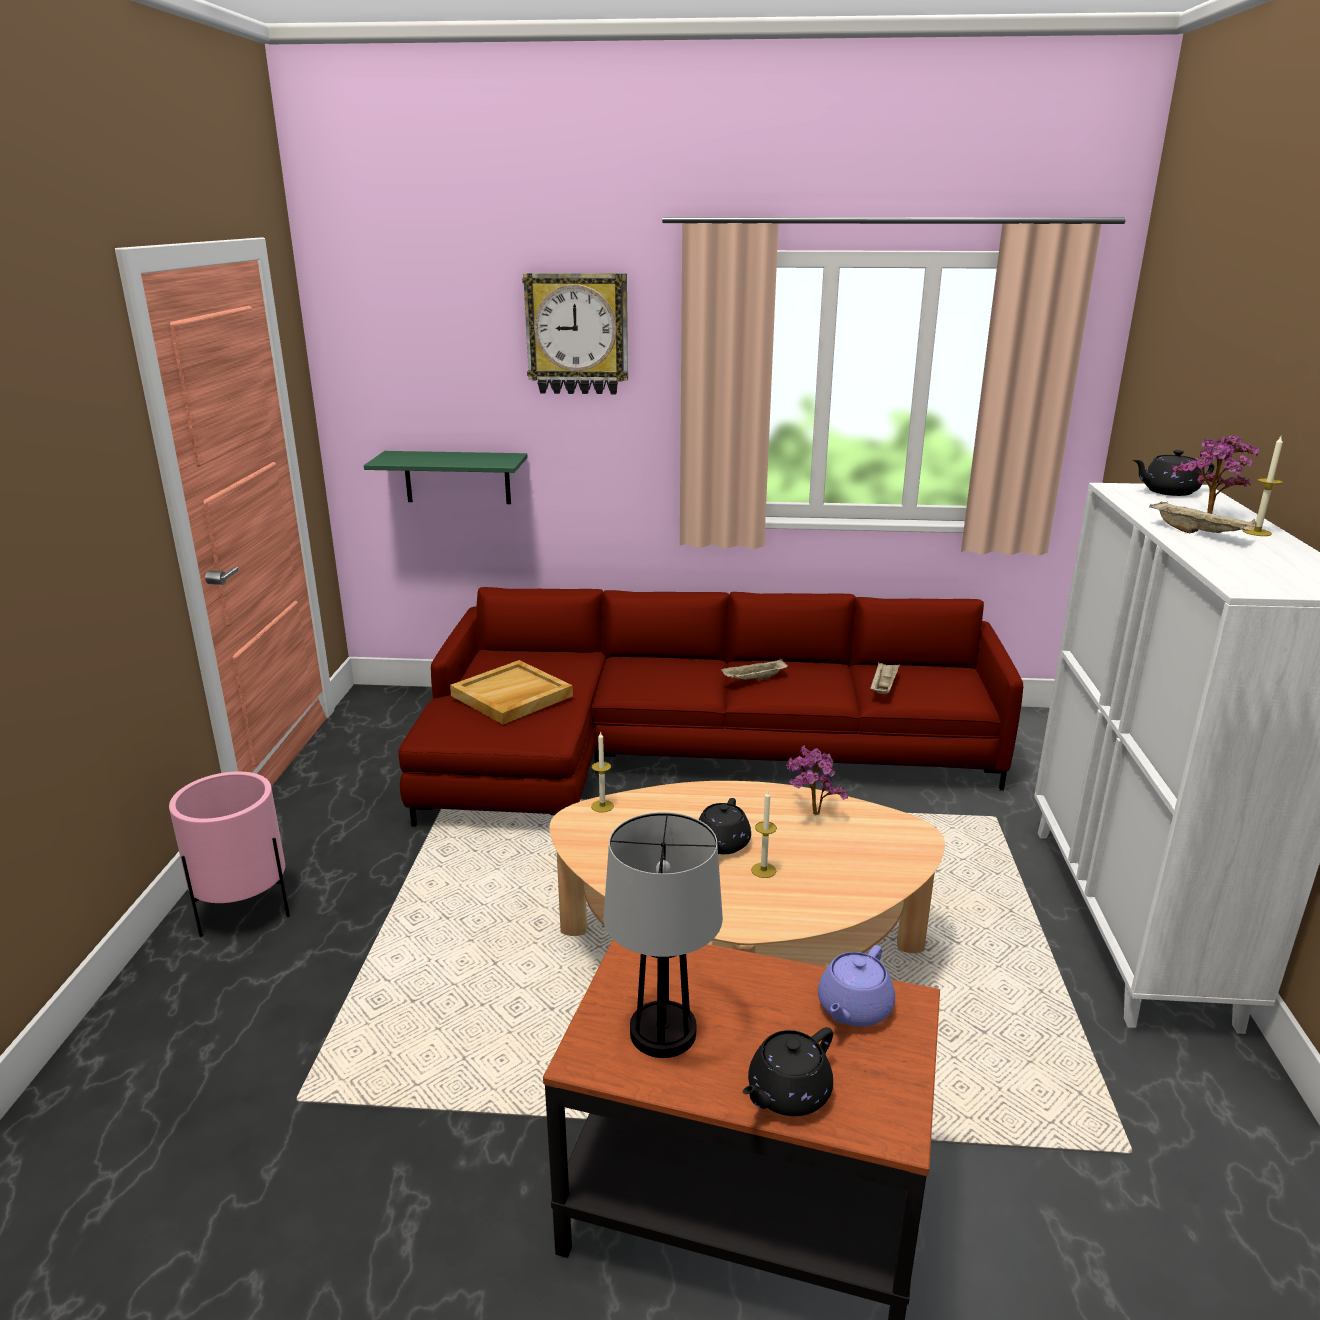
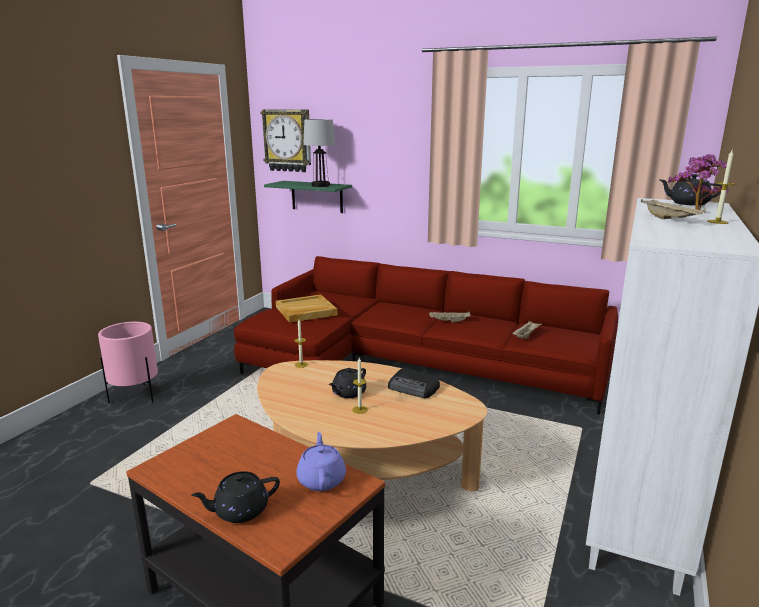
camera: 20 degrees right, 5 degrees down
wall clock [522,273,628,394] -> wall clock moved to [260,109,311,172]
table lamp [603,812,723,1058] -> table lamp moved to [303,119,335,187]
potted plant [785,745,848,815] -> radio [388,369,440,398]
purple teapot [818,945,895,1027] -> purple teapot turned 120 degrees clockwise [296,432,346,491]

